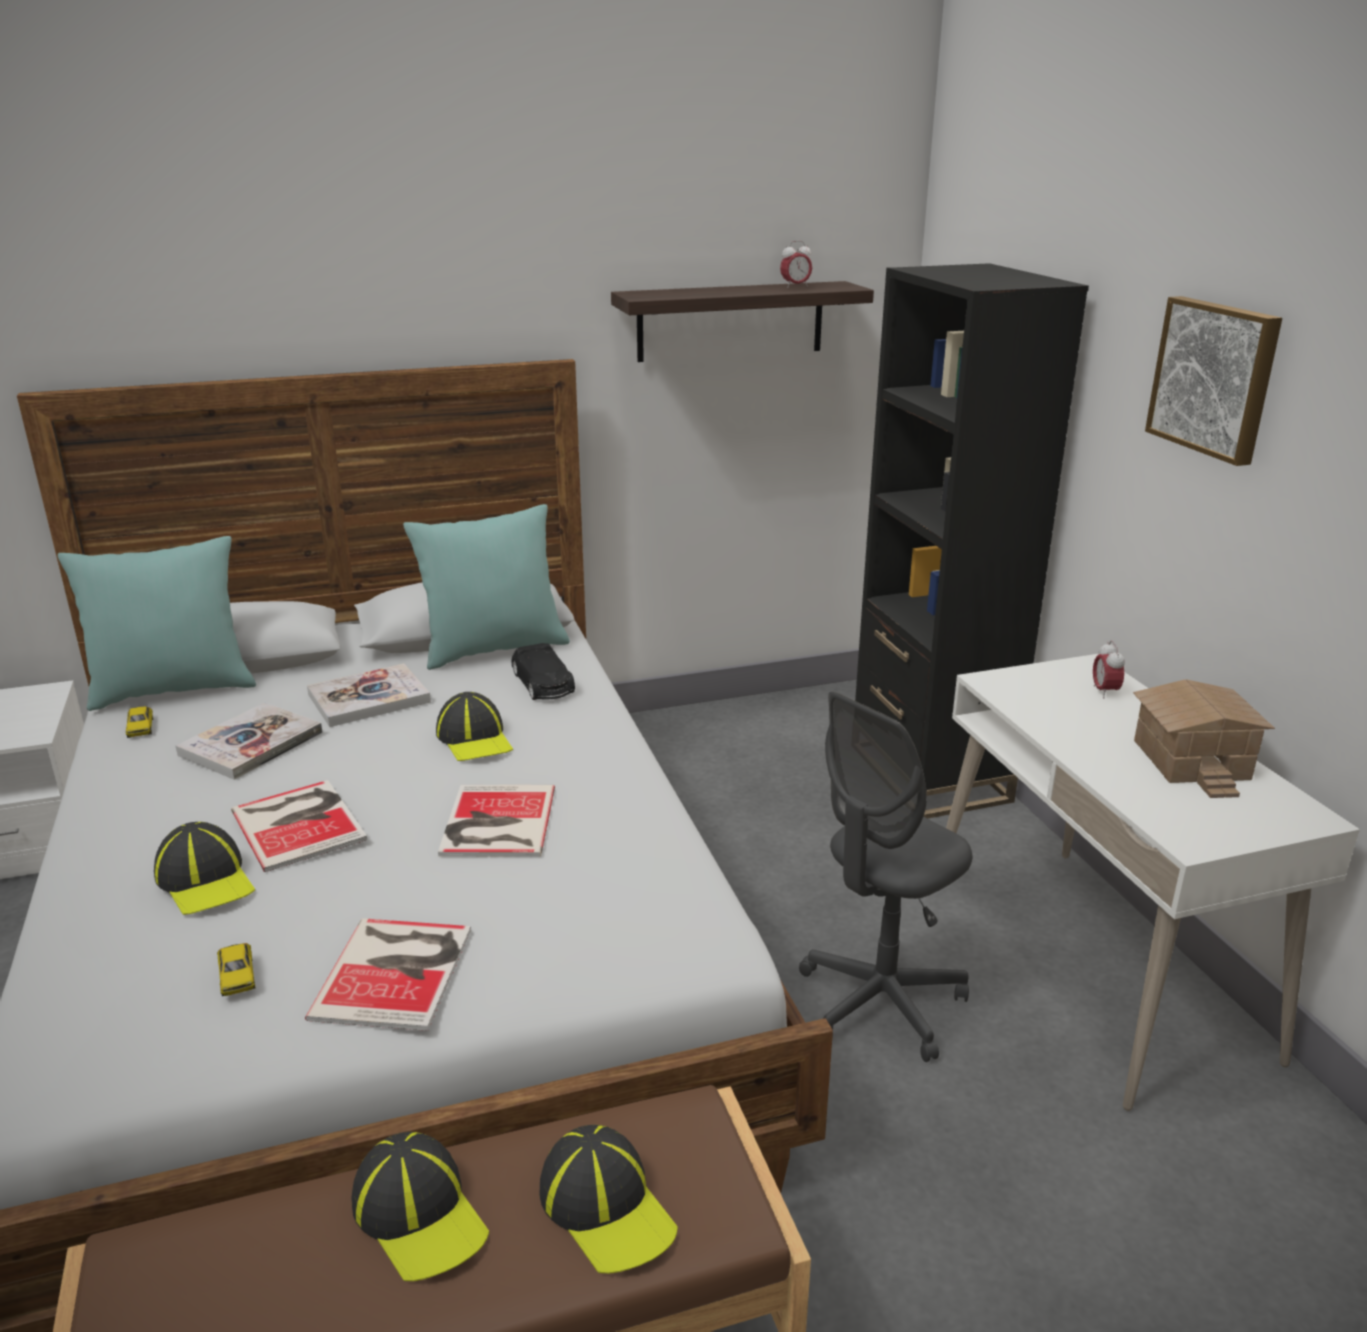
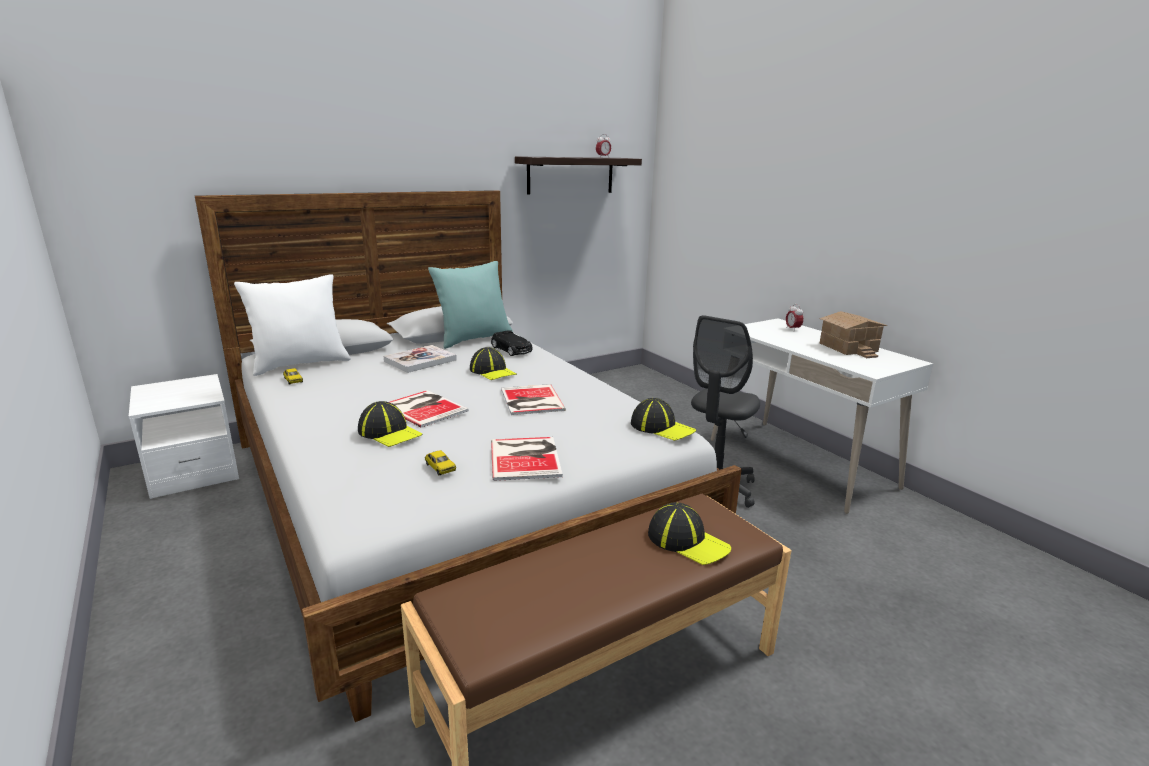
camera: 15 degrees left, 5 degrees down
turquoise pillow [58,536,256,711] -> white pillow [234,274,351,376]
book [176,702,323,780] -> none
cap [351,1132,489,1281] -> cap moved to [631,398,696,441]
black bookcase [855,263,1089,819] -> none
picture [1145,296,1282,466] -> none

